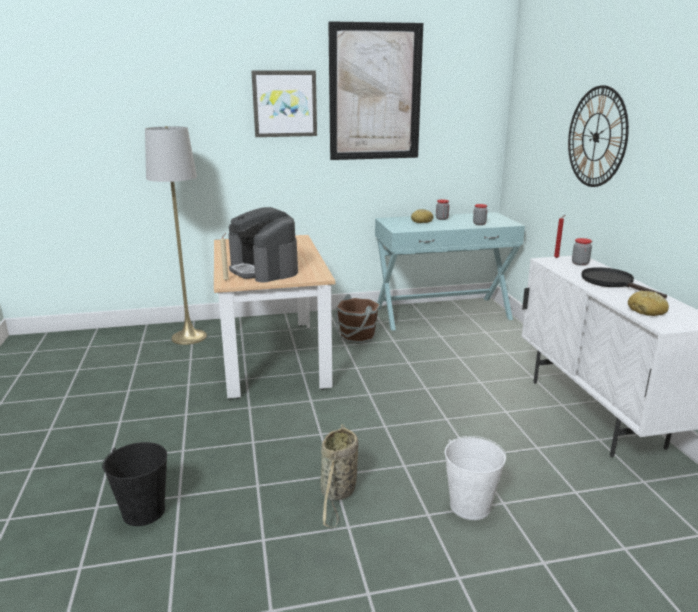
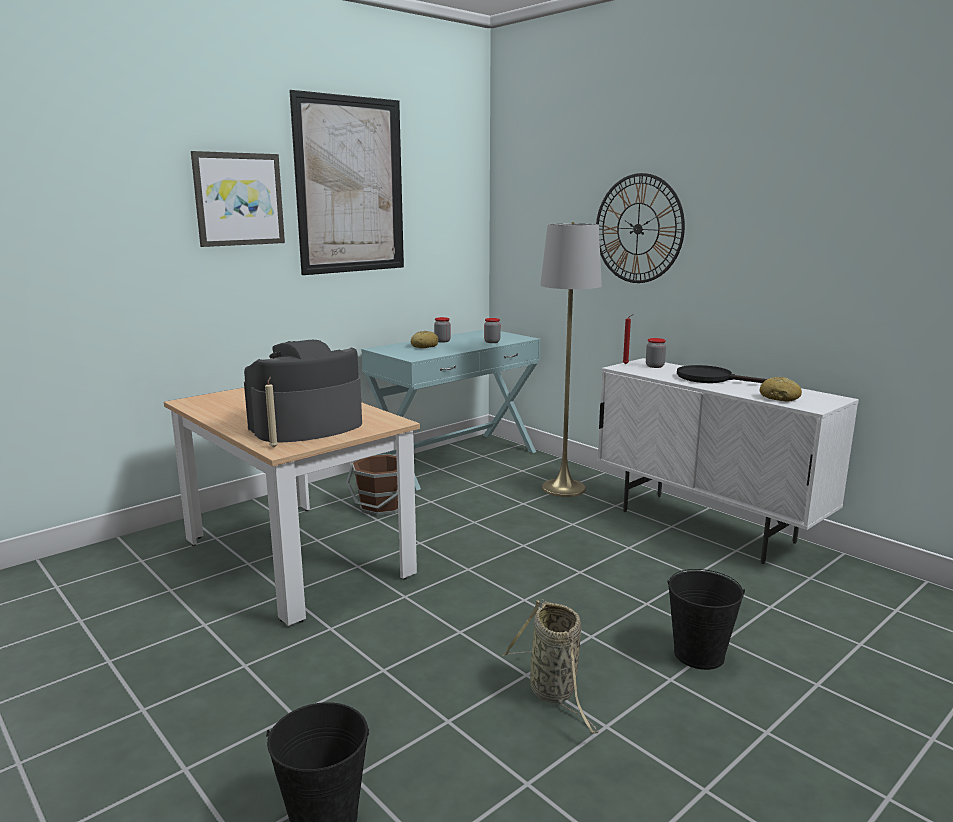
camera: 30 degrees left, 5 degrees down
grey floor lamp [145,126,207,345] -> grey floor lamp moved to [540,222,602,497]
coffee machine [228,207,298,282] -> coffee machine turned 120 degrees clockwise [244,340,362,443]
white bucket [445,436,506,520] -> black bucket [667,569,745,670]

